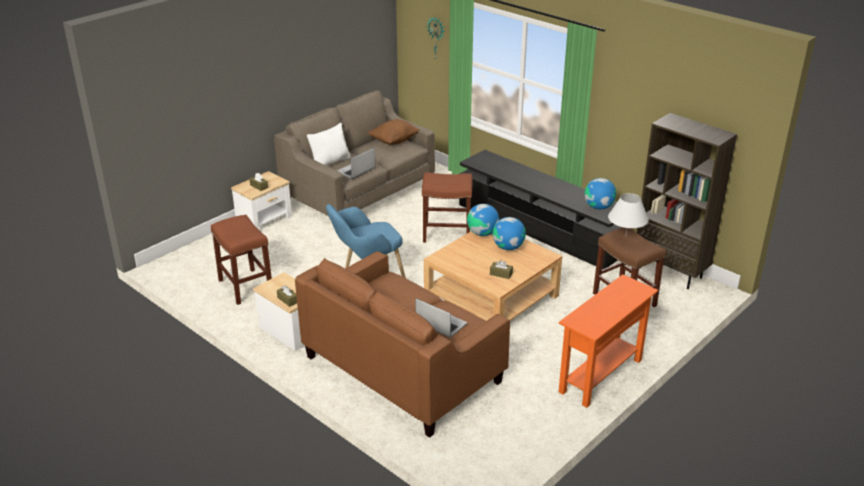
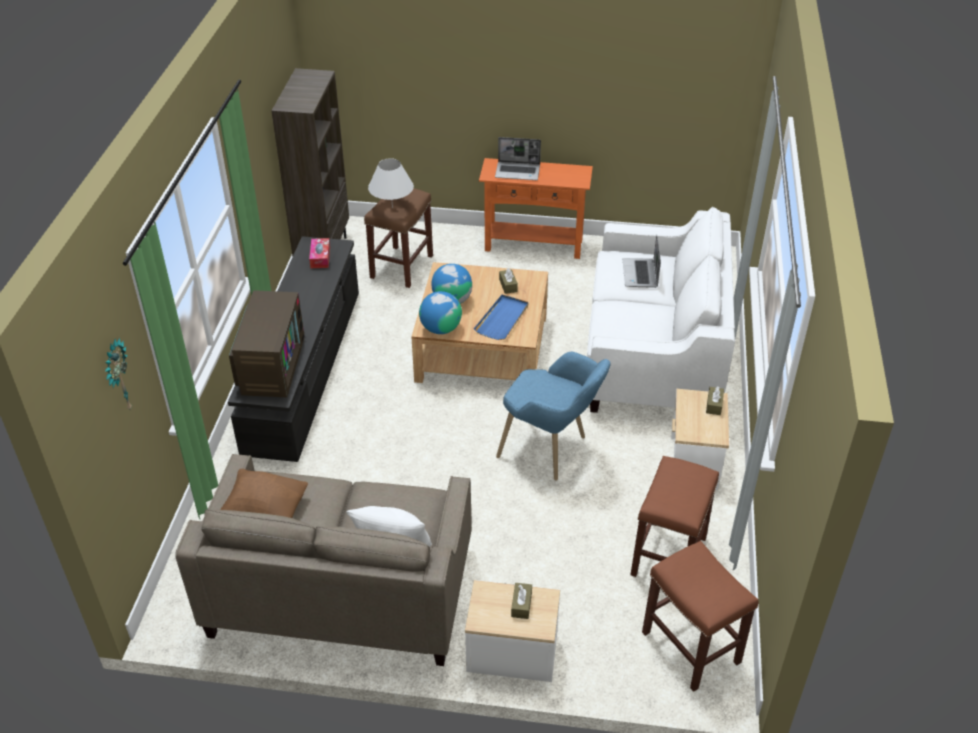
camera: 125 degrees left, 10 degrees up
brown sofa [295,251,510,438] -> white sofa [587,207,735,413]
laptop [337,148,376,179] -> laptop moved to [495,137,541,180]
brown stool [422,172,473,243] -> brown stool moved to [642,541,758,692]
globe [584,178,616,210] -> tissue box [309,238,330,268]
none -> television [229,290,305,397]
none -> blue tray [474,295,529,340]

